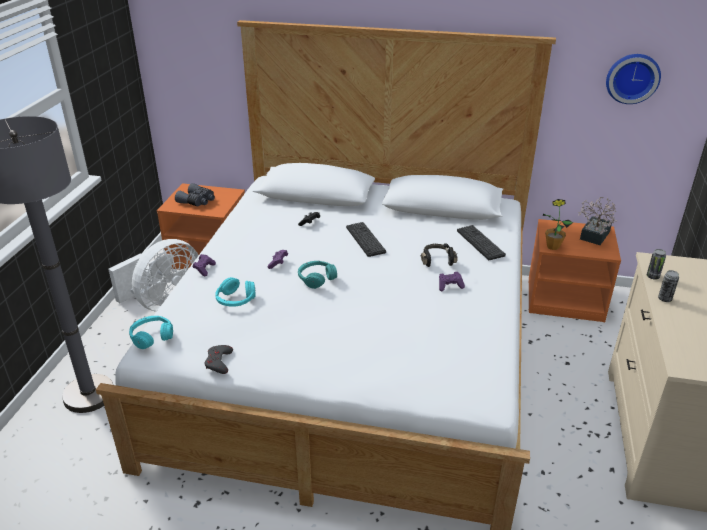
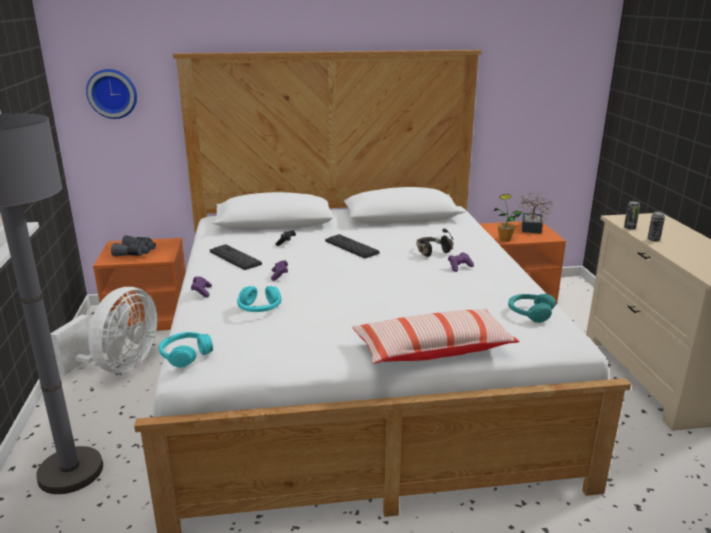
camera: 20 degrees left, 10 degrees down
grey game controller [205,345,233,374] -> none
turquoise headphones [298,261,337,289] -> turquoise headphones moved to [508,294,556,323]
keyboard [457,225,506,260] -> keyboard moved to [210,244,262,270]
wall clock [606,54,661,104] -> wall clock moved to [86,69,137,119]
none -> pillow [352,309,519,364]

